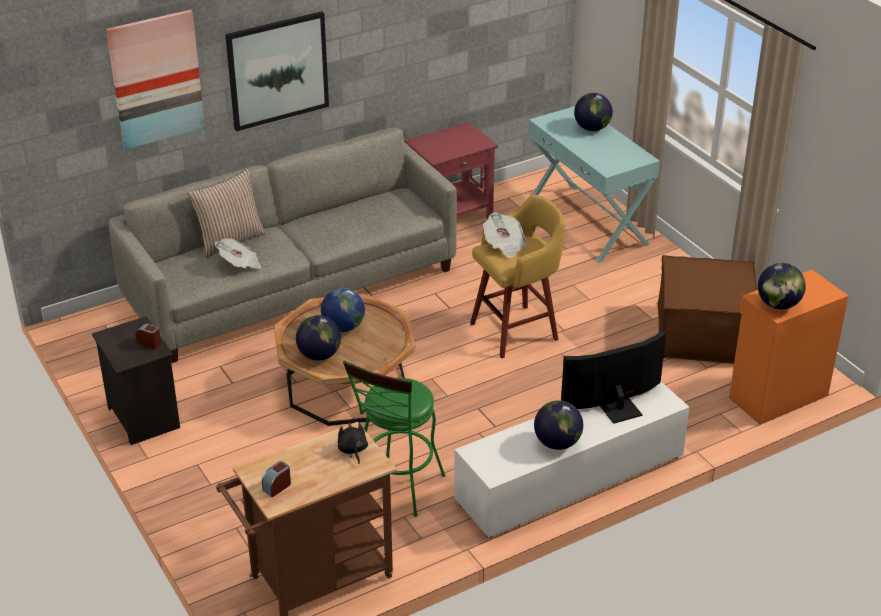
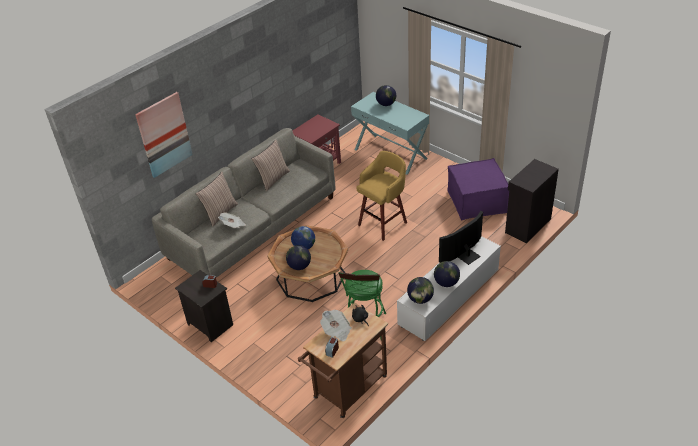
camera: 15 degrees left, 5 degrees up
picture [225,11,329,131] -> none
newspaper [483,213,527,258] -> newspaper moved to [320,310,352,341]
brown ottoman [658,255,758,364] -> purple ottoman [447,158,509,220]
orange cabinet [729,270,849,425] -> black cabinet [505,159,559,243]
globe [758,263,806,309] -> globe moved to [407,277,434,304]
none -> pillow [252,139,290,191]

